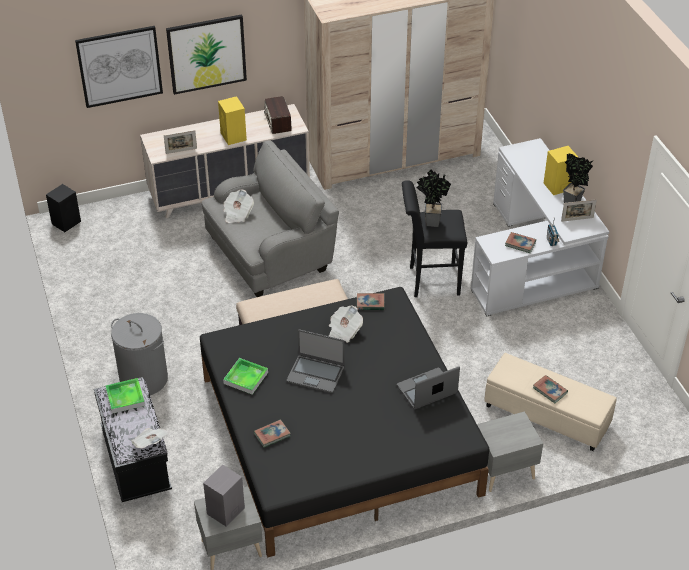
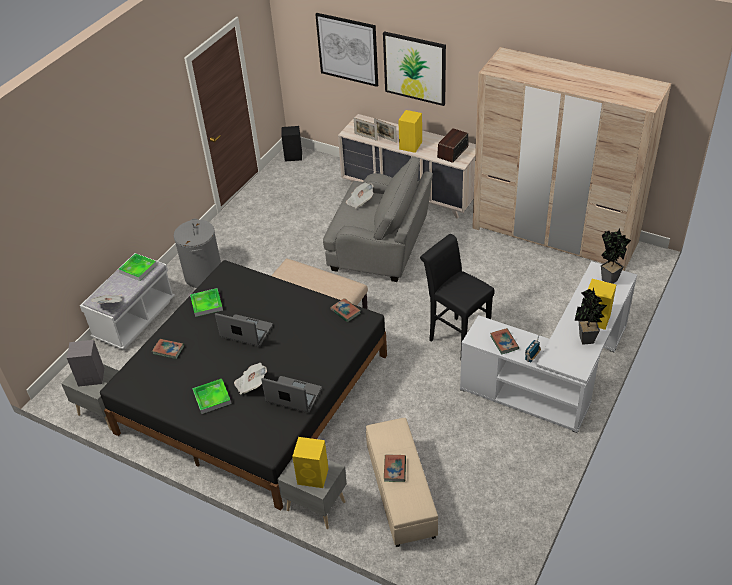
camera: 50 degrees right, 0 degrees up
black bench [94,377,172,502] -> white bench [80,253,175,350]
laptop [287,329,345,393] -> laptop turned 135 degrees clockwise [215,313,273,347]
newspaper [329,306,363,343] -> newspaper moved to [234,363,267,395]
potted plant [417,169,451,227] -> potted plant moved to [601,229,631,284]
picture frame [561,199,597,222] -> picture frame moved to [374,118,397,143]
none -> tray [192,379,231,414]
none -> yellow speaker [292,437,329,488]

